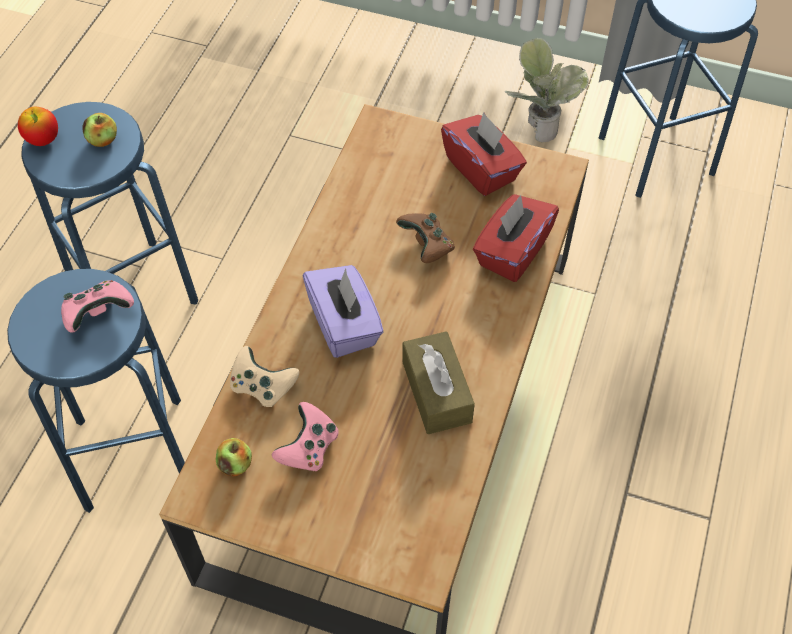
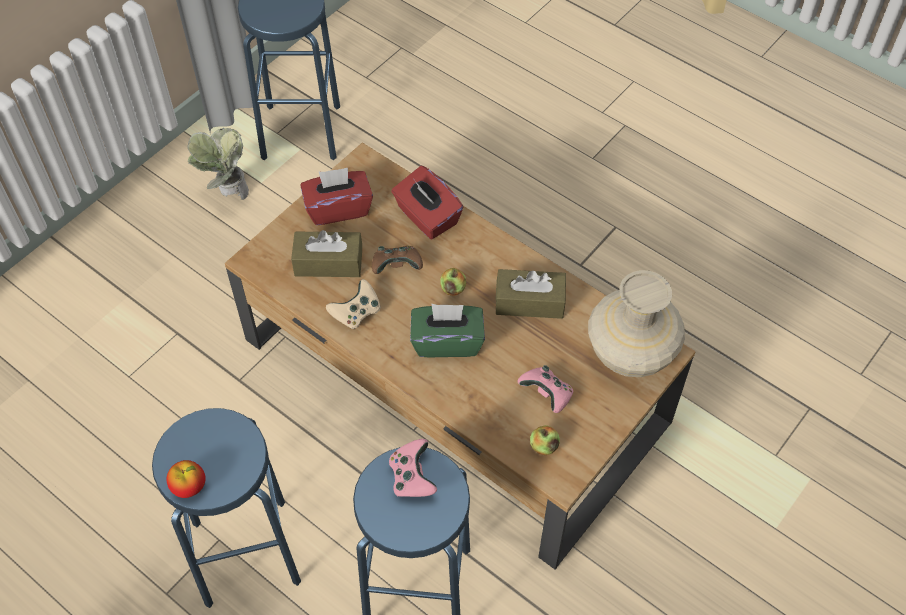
camera: 70 degrees left, 0 degrees up
apple [83,113,117,147] -> apple moved to [440,268,466,296]
beige game controller [230,346,299,407] -> beige game controller moved to [326,279,381,329]
purple tissue box [303,265,384,358] -> green tissue box [410,304,485,358]
none -> brown tissue box [291,230,362,277]
none -> beige vase [588,270,685,377]

